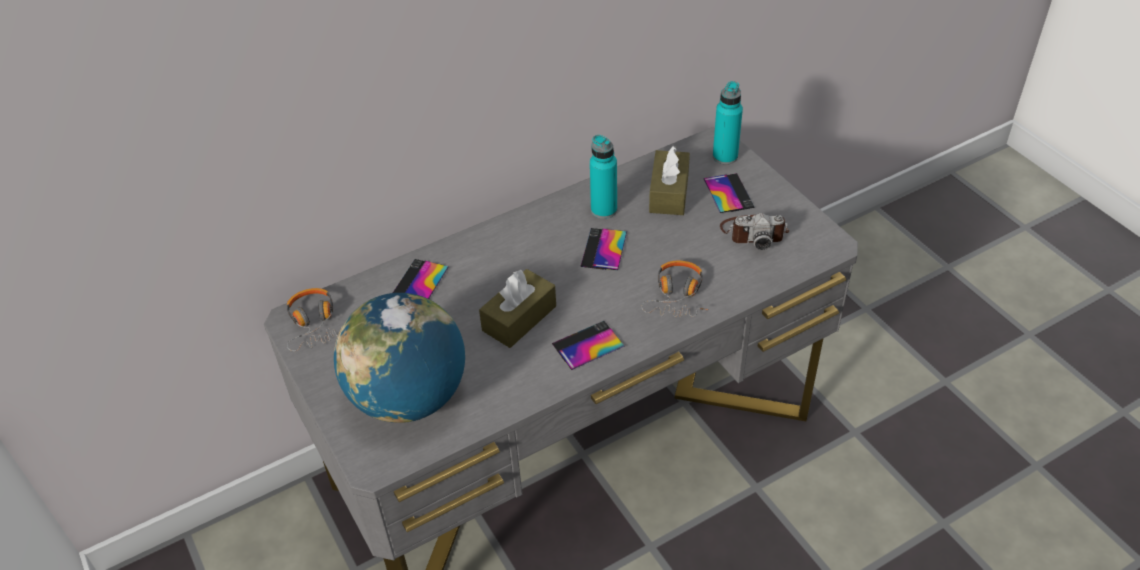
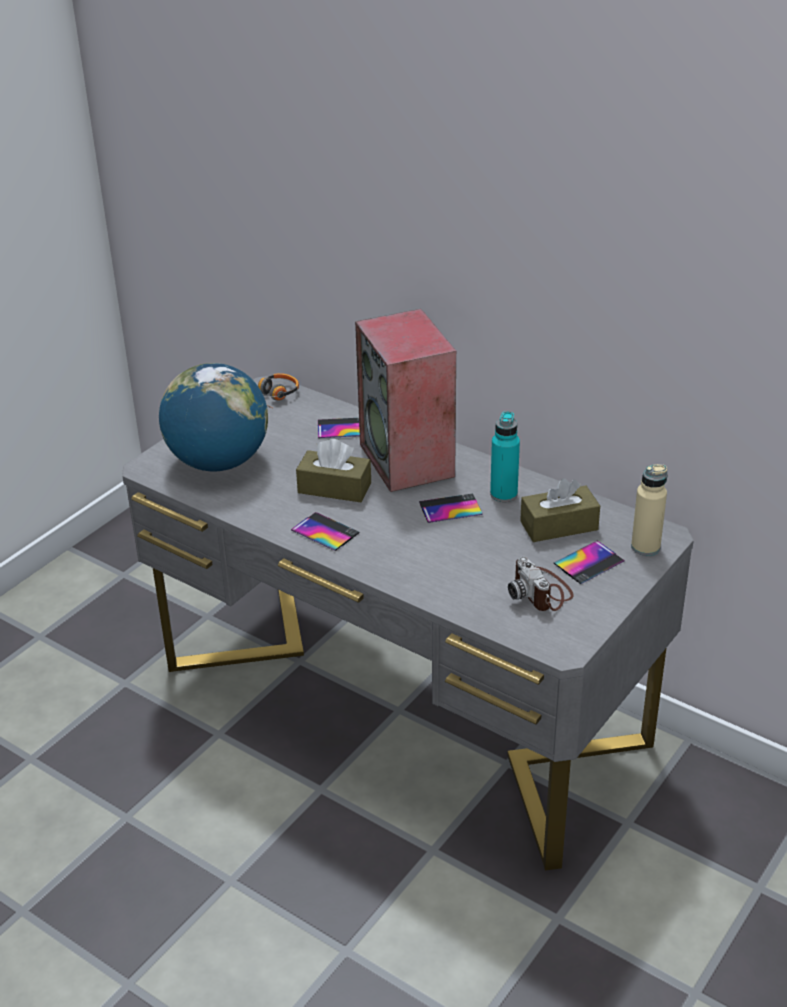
camera: 65 degrees right, 10 degrees down
headphones [641,261,708,317] -> none
turquoise bottle [713,81,743,165] -> beige bottle [631,464,668,556]
none -> speaker [355,309,456,492]

